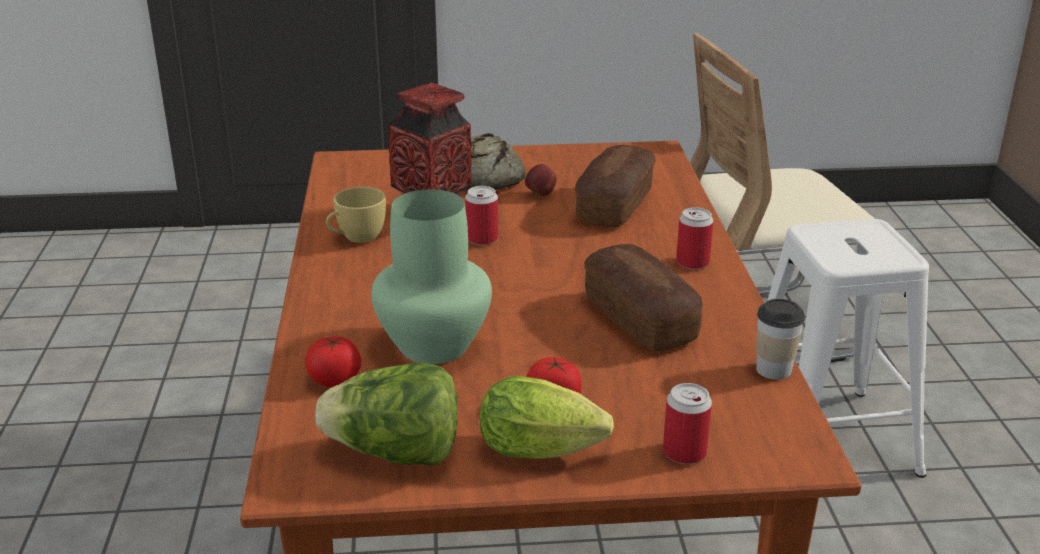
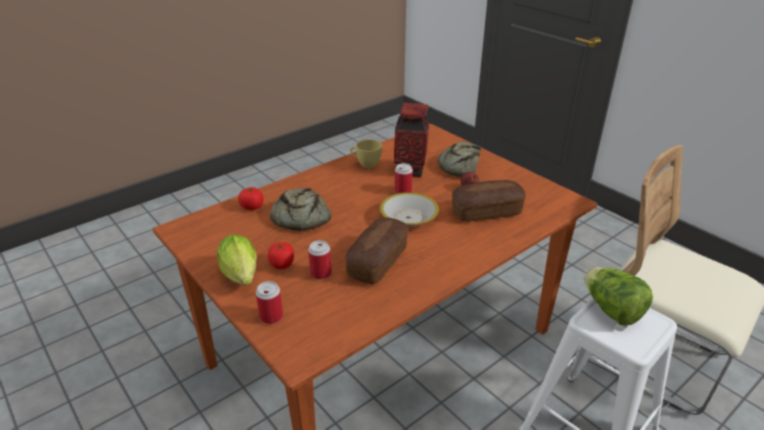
camera: 55 degrees right, 5 degrees up
lettuce [315,363,458,465] -> lettuce moved to [584,267,653,325]
green vase [371,189,492,364] -> bread [270,188,331,231]
can [676,207,714,269] -> can moved to [308,240,332,280]
cup [756,299,805,380] -> none
none -> bowl [380,192,439,228]

